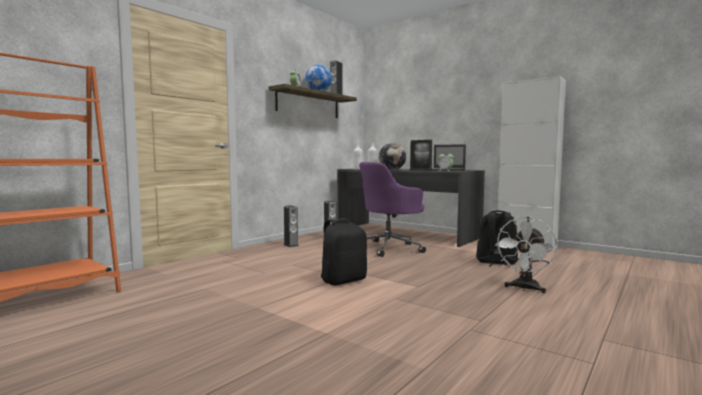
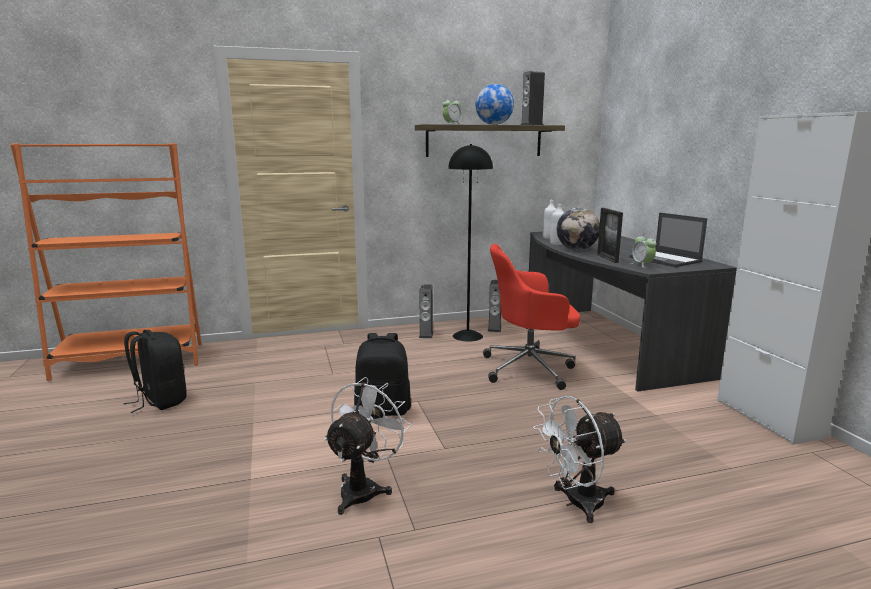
camera: 35 degrees right, 10 degrees up
purple office chair [359,162,426,257] -> red office chair [483,244,580,390]
black backpack [476,211,518,267] -> black backpack moved to [124,330,187,413]
none -> white fan [324,377,411,515]
none -> black floor lamp [448,144,493,341]

